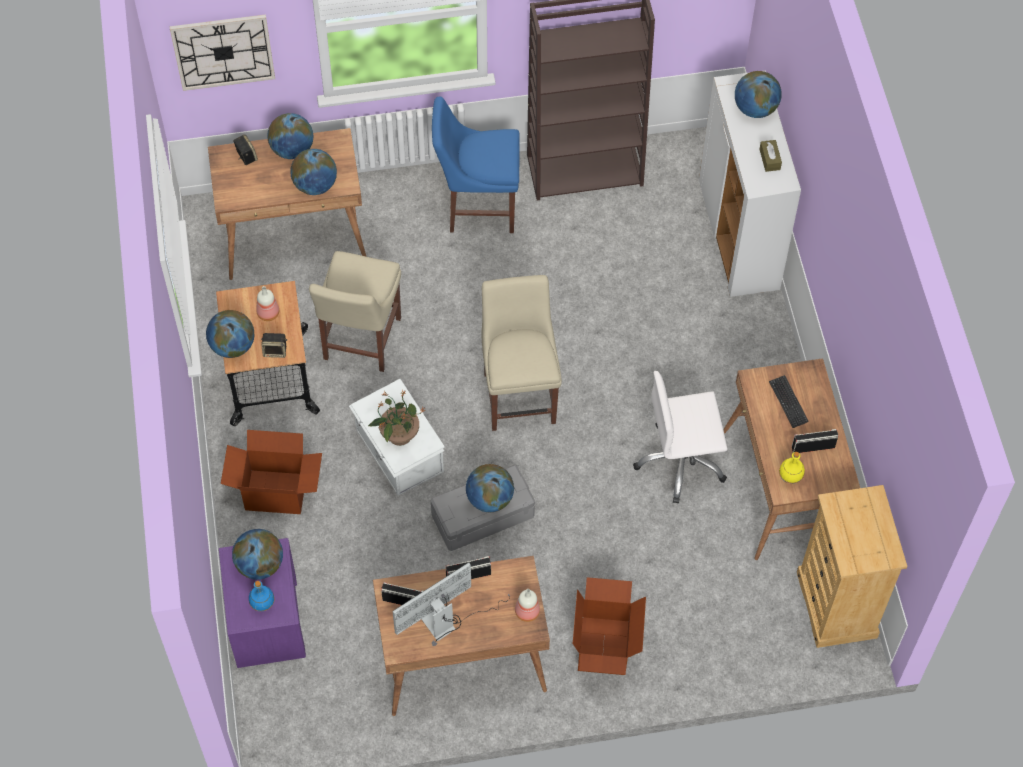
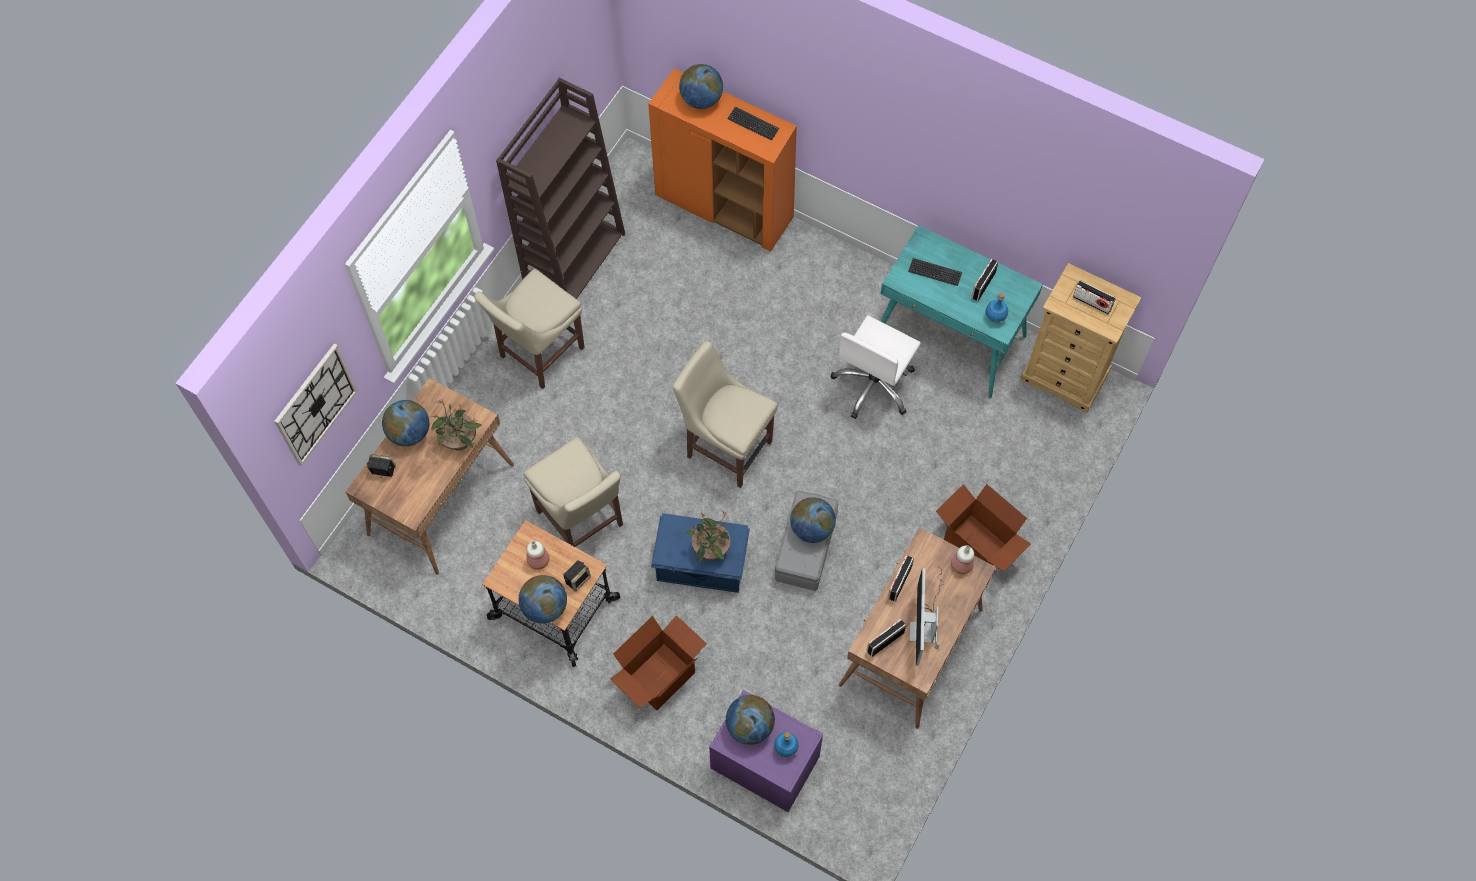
camera: 50 degrees left, 5 degrees up
globe [290,149,337,195] -> potted plant [431,399,481,450]
white storage box [349,379,445,496] -> blue storage box [651,513,750,593]
blue chair [432,97,520,233] -> beige chair [474,269,585,389]
white cabinet [699,70,801,297] -> orange cabinet [648,69,797,251]
brown desk [723,358,860,560] -> turquoise desk [880,225,1043,398]
brown tissue box [760,140,782,172] -> keyboard [727,107,779,141]
yellow bottle [779,452,805,484] -> blue bottle [985,293,1008,323]
none -> radio [1073,280,1116,314]

